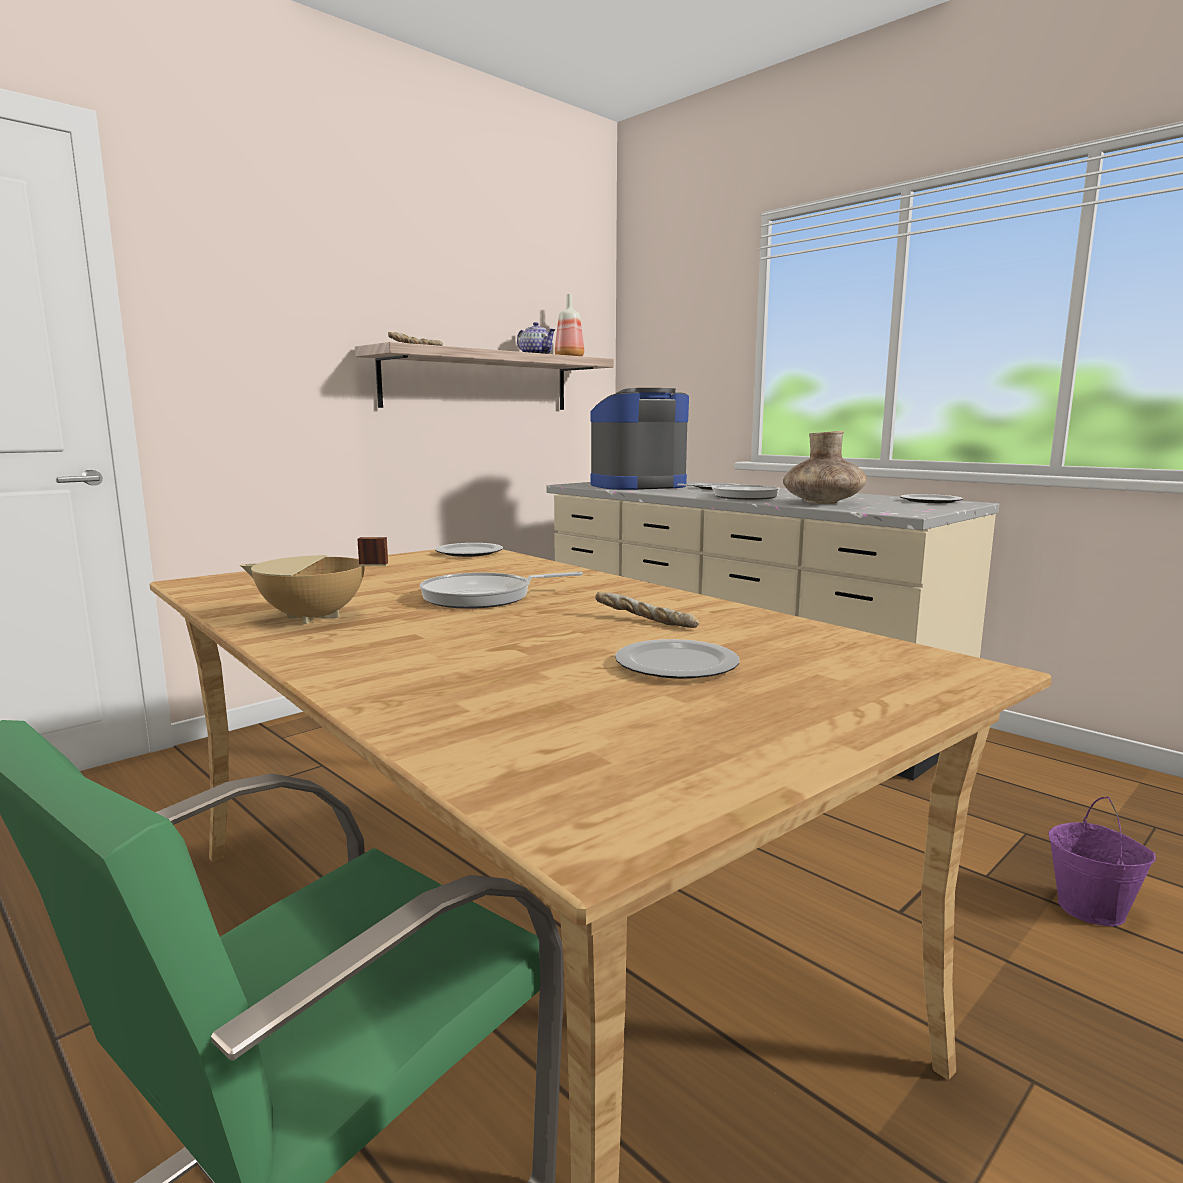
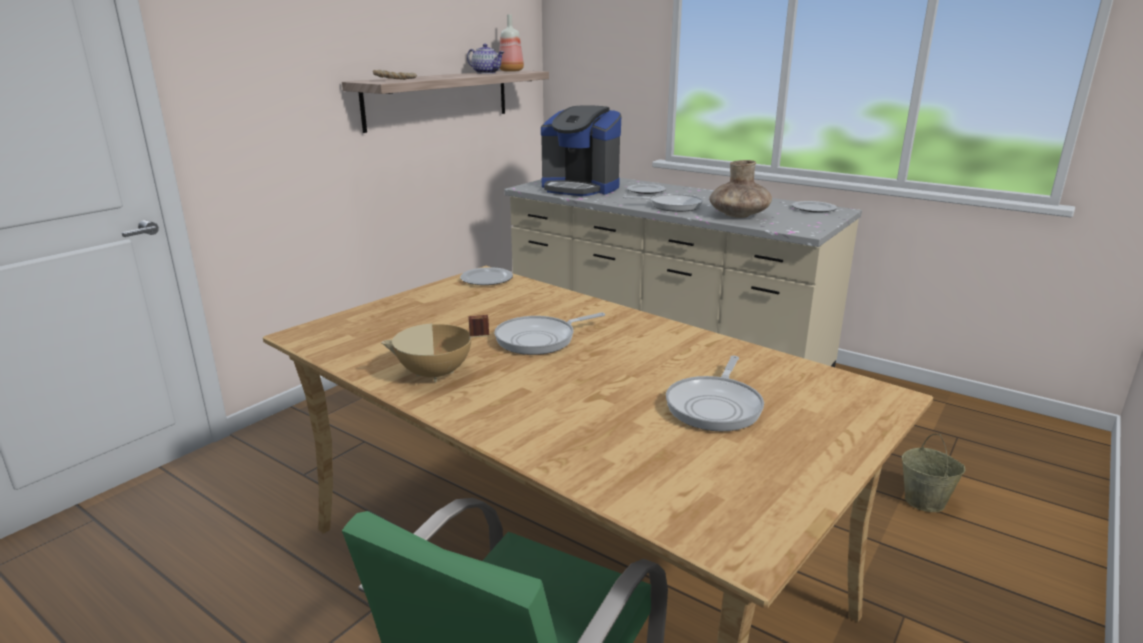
camera: 10 degrees left, 10 degrees up
coffee machine [590,388,689,490] -> coffee machine turned 120 degrees counterclockwise [541,105,621,196]
bread [595,592,699,628] -> none
plate [615,639,740,679] -> frying pan [666,356,764,431]
purple bucket [1048,797,1156,926] -> beige bucket [901,434,965,512]

